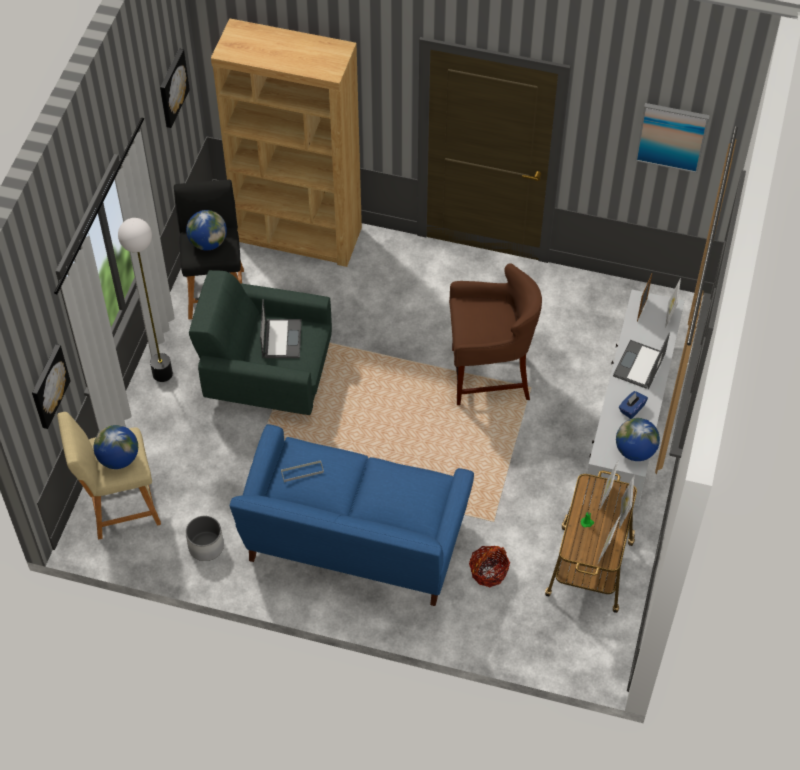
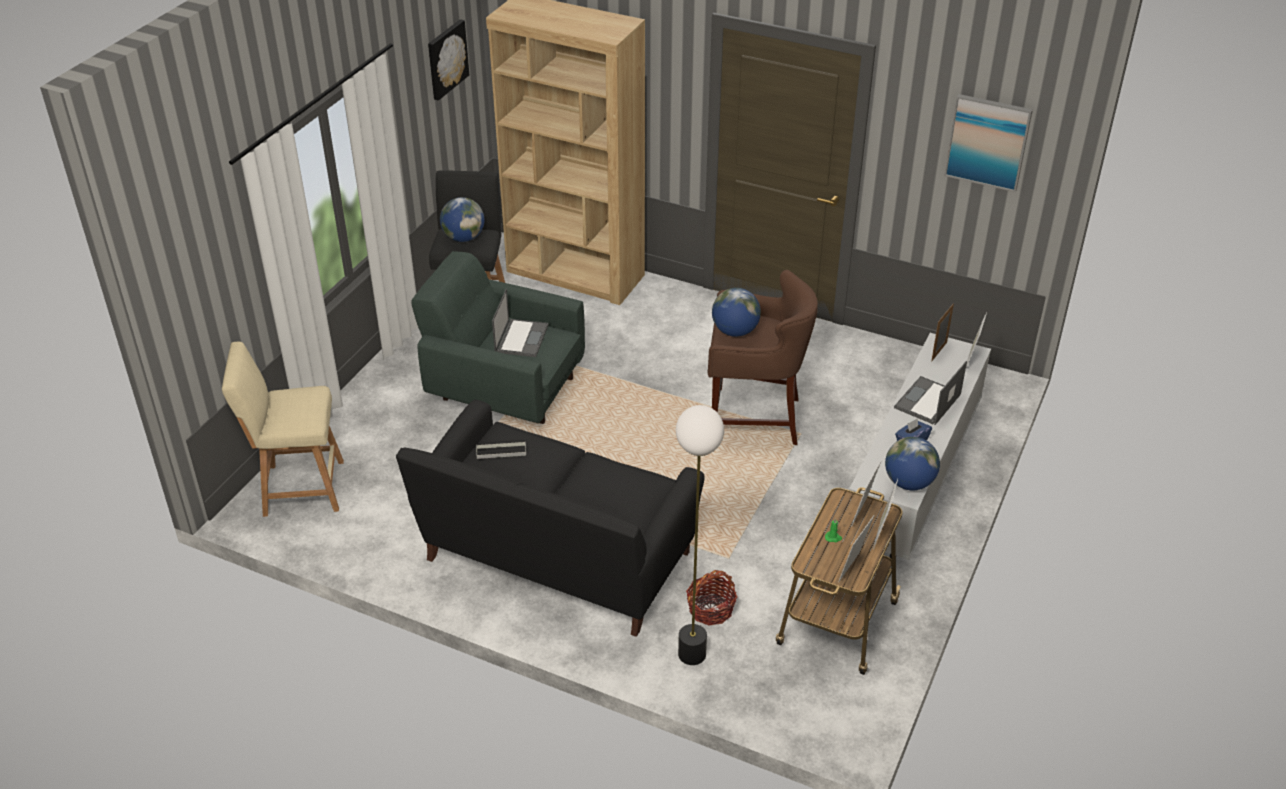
camera: 10 degrees right, 15 degrees down
picture [32,344,71,429] -> none
globe [94,425,138,469] -> globe moved to [712,288,761,337]
floor lamp [118,218,173,382] -> floor lamp moved to [676,405,724,665]
white planter [186,516,224,561] -> none
blue sofa [230,424,474,606] -> black sofa [396,400,705,637]

